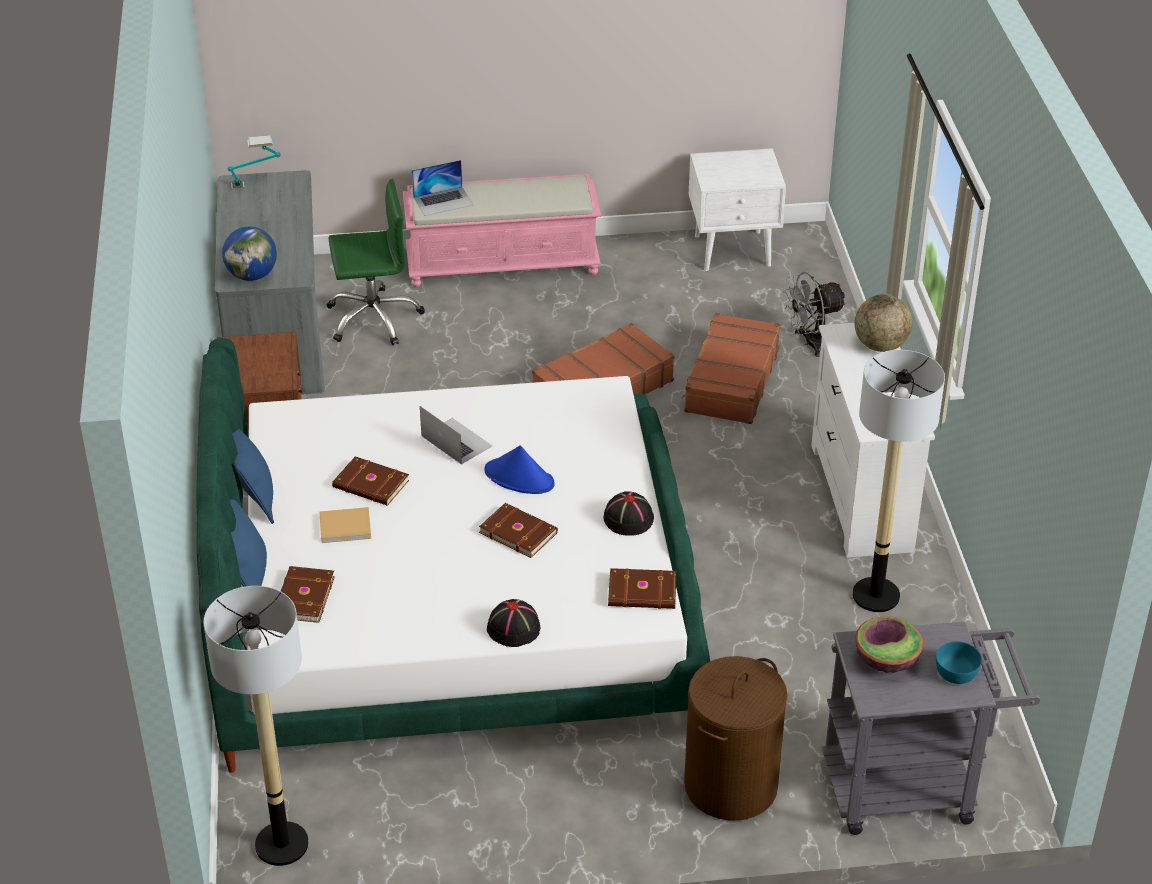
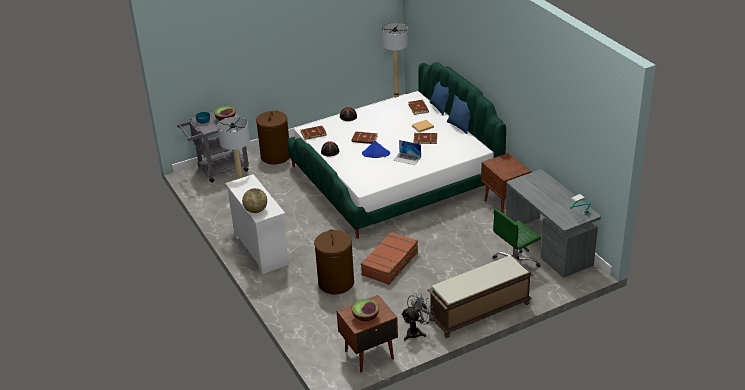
camera: 160 degrees right, 5 degrees down
globe [222,227,277,281] -> none
pink bench [403,174,601,287] -> brown bench [427,255,533,338]
laptop [412,160,473,216] -> none
brown suitcase [681,313,781,424] -> brown laundry basket [314,230,354,294]
white nightstand [689,148,786,271] -> brown nightstand [337,295,398,372]
grey fan [783,272,846,357] -> grey fan moved to [401,293,434,340]
none -> bowl [351,299,379,321]

